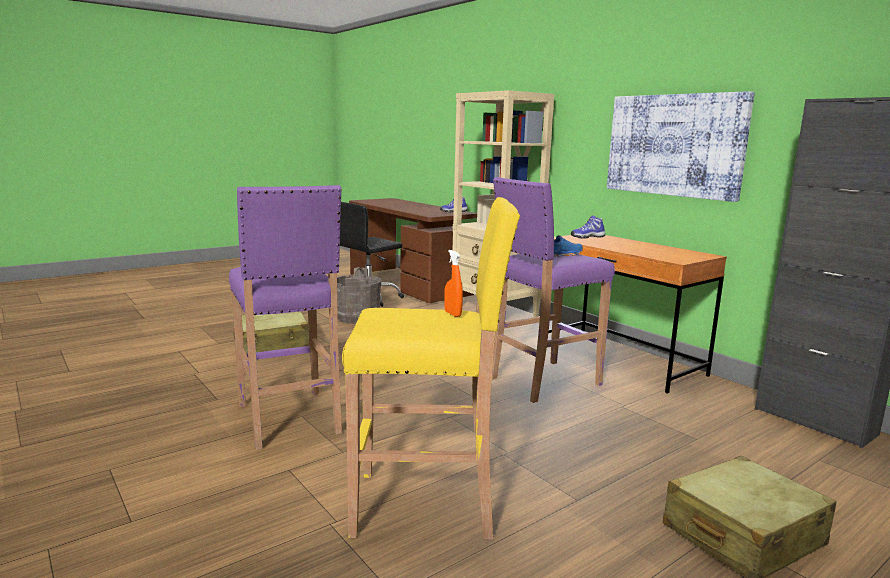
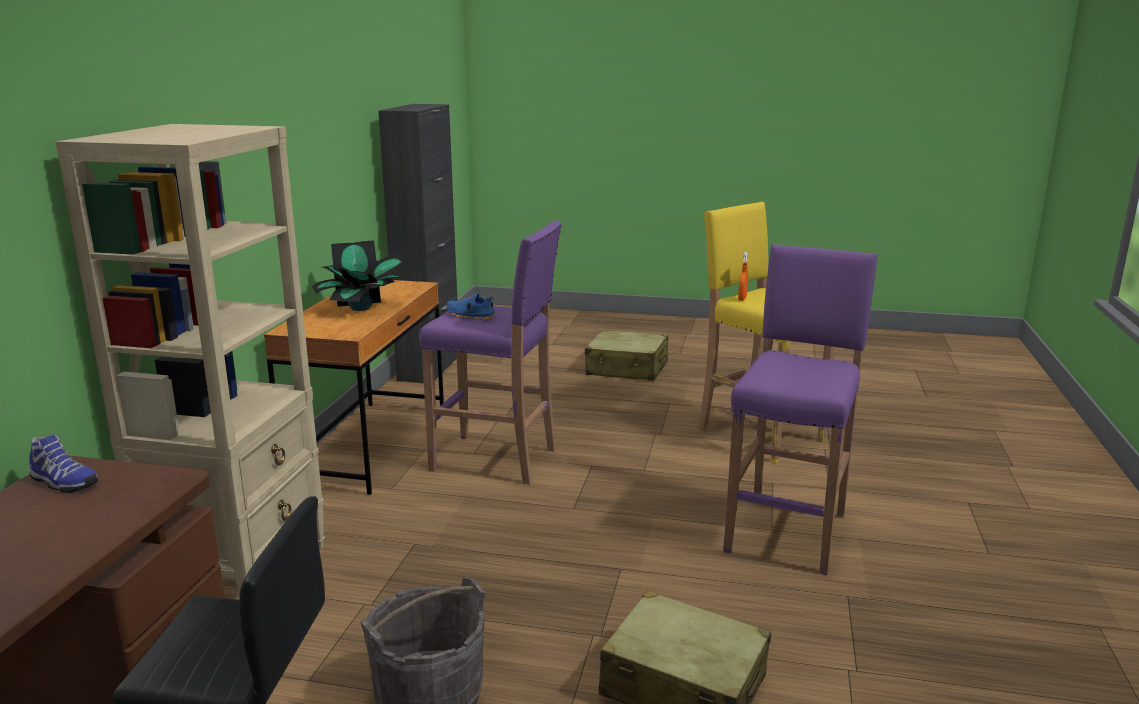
camera: 130 degrees left, 5 degrees up
shoe [571,215,605,238] -> none
picture [607,91,755,202] -> none
none -> potted plant [312,240,406,311]

